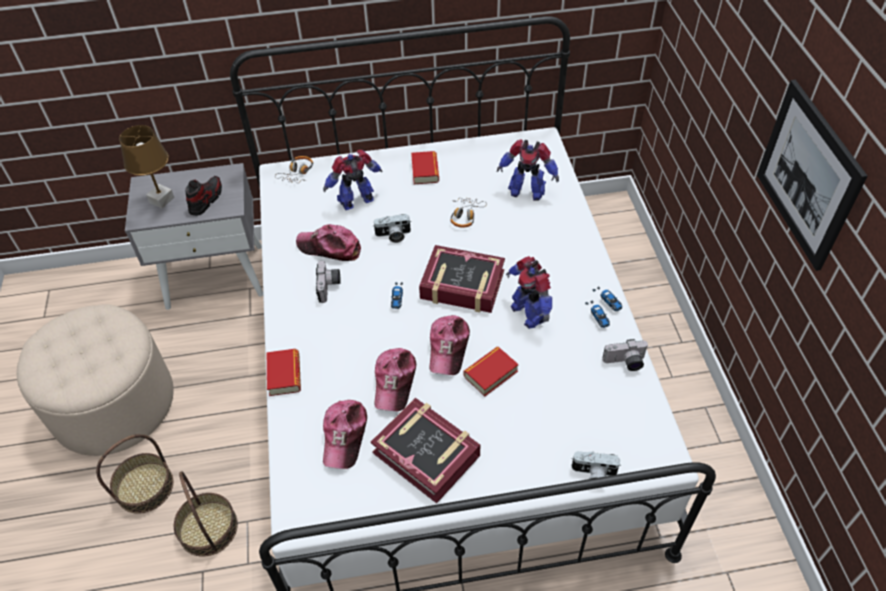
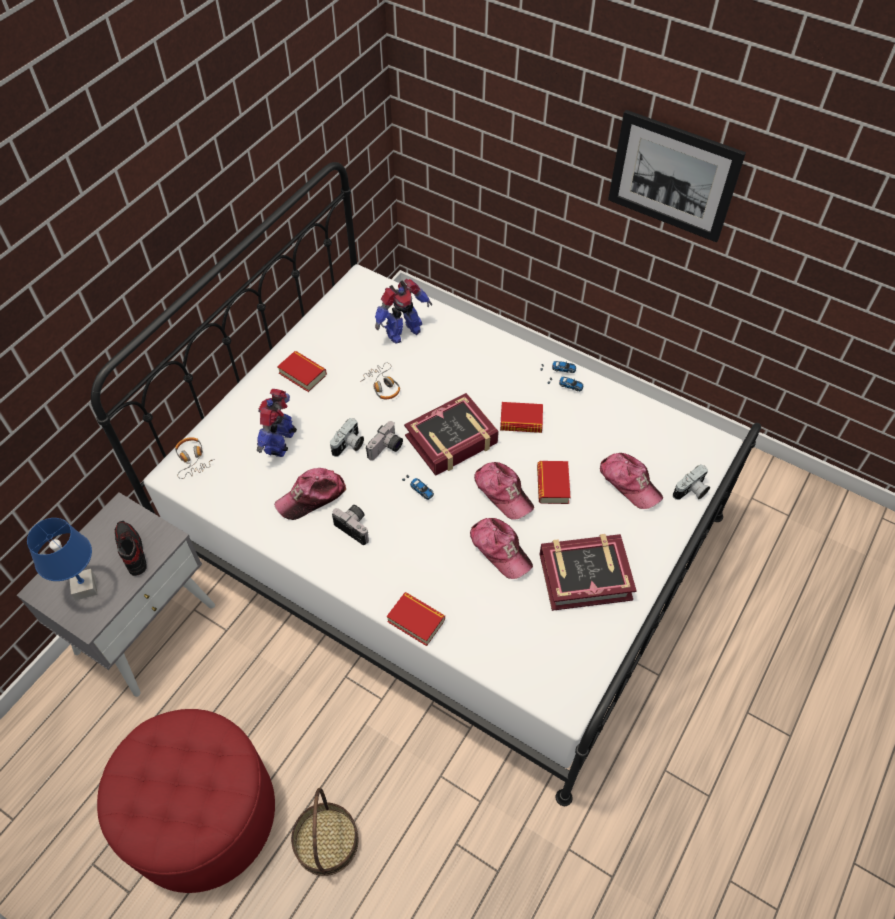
camera: 50 degrees left, 5 degrees up
beige ottoman [17,304,174,456] -> red ottoman [97,709,275,893]
brown table lamp [119,125,175,208] -> blue table lamp [27,518,97,600]
basket [174,471,238,557] -> none
cap [323,400,367,469] -> cap moved to [600,453,663,509]
toy robot [506,256,552,329] -> book [500,402,543,433]
camera [603,339,649,371] -> camera moved to [366,421,403,461]

